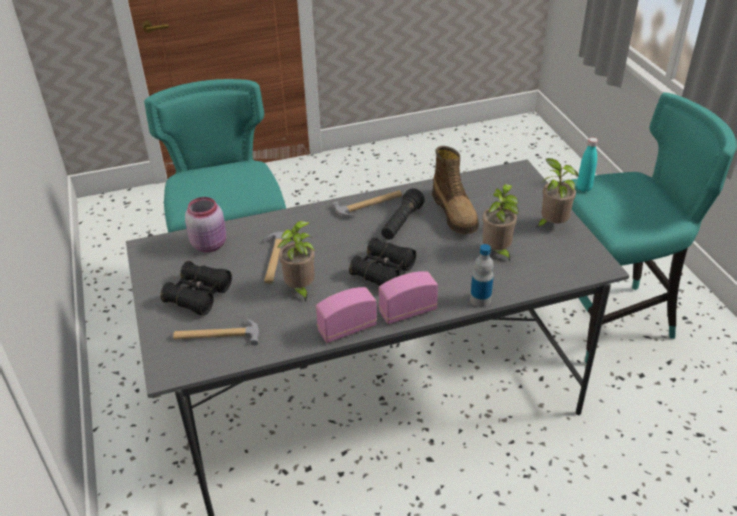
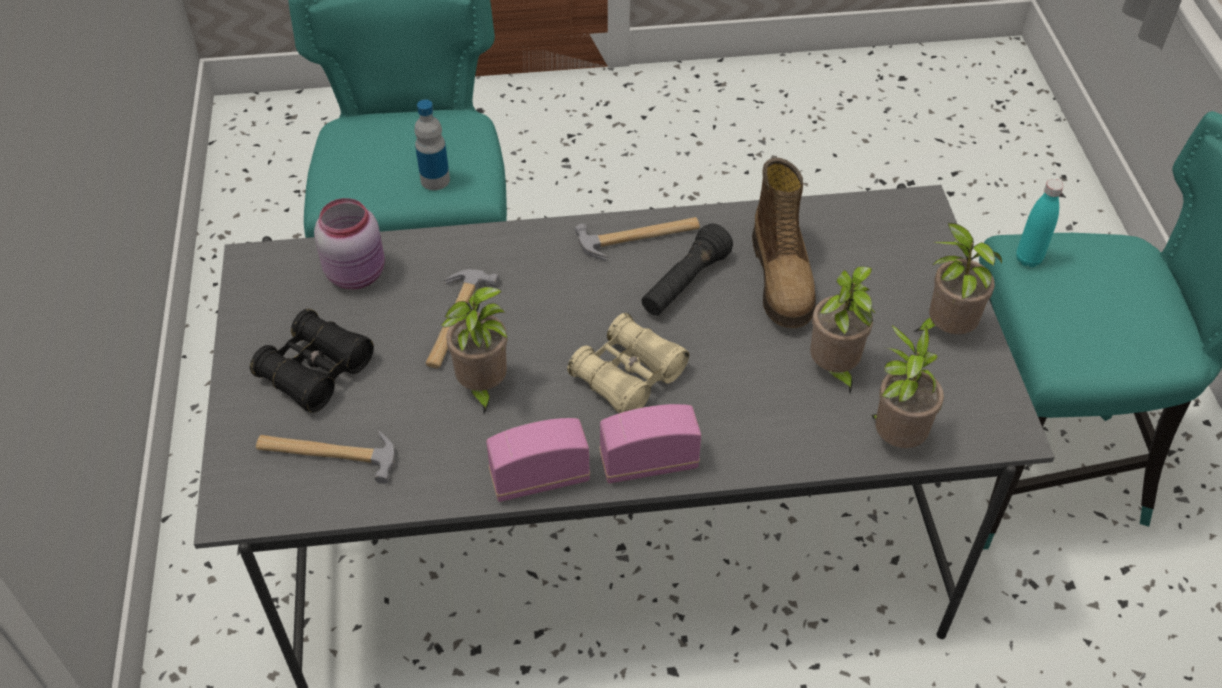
camera: 10 degrees right, 10 degrees up
black binoculars [349,237,416,286] -> beige binoculars [567,313,689,413]
bottle [470,244,494,307] -> bottle moved to [415,99,450,190]
none -> potted plant [872,325,944,448]

